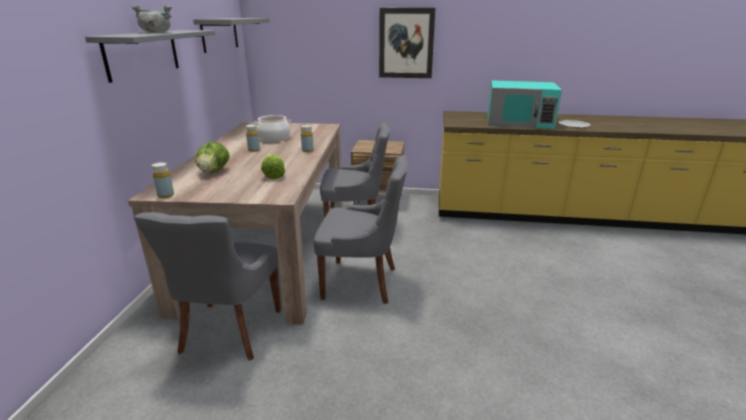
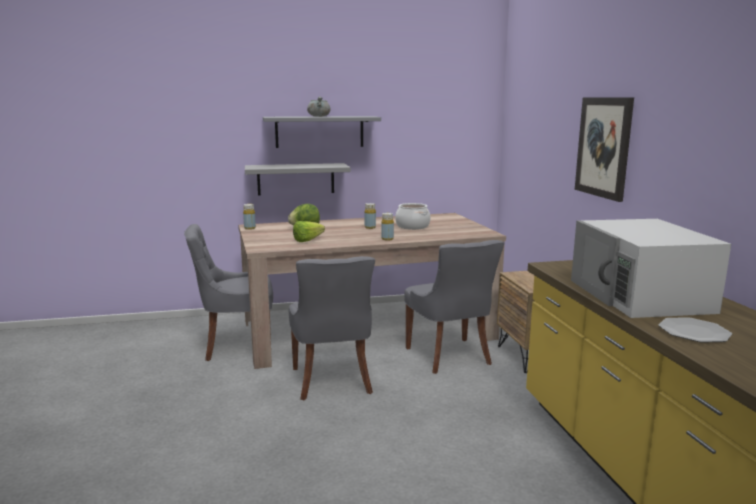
camera: 70 degrees right, 10 degrees down
grey shelf [193,18,270,53] -> grey shelf moved to [245,163,351,195]
turquoise microwave [488,80,562,129] -> white microwave [571,219,731,318]

